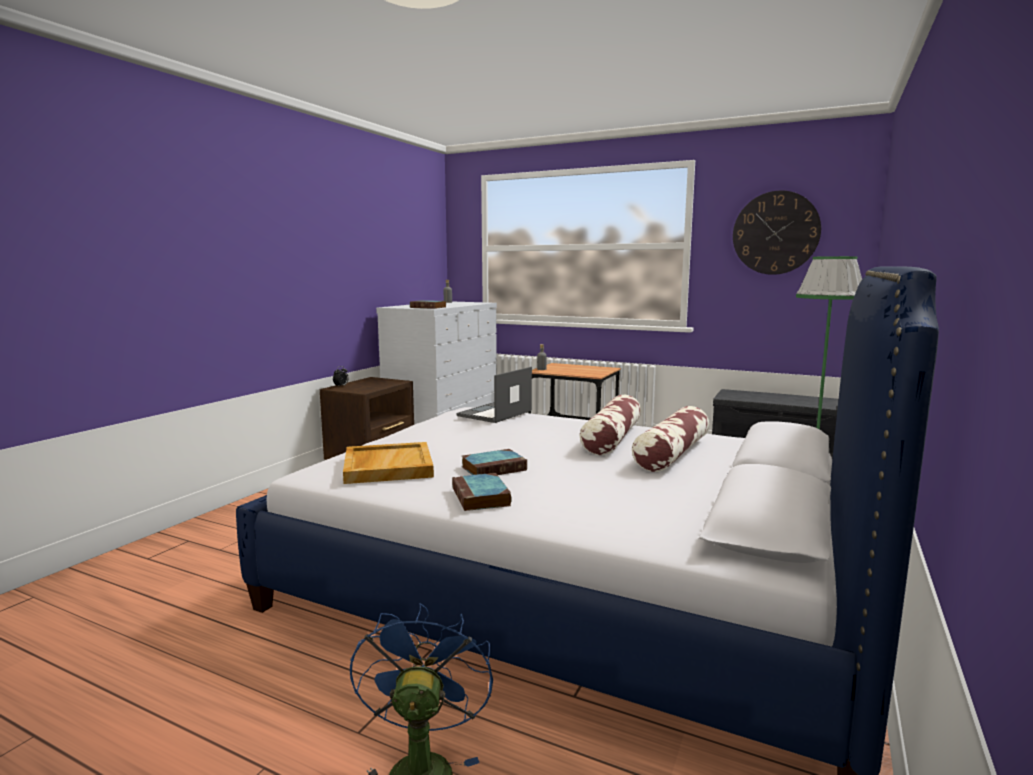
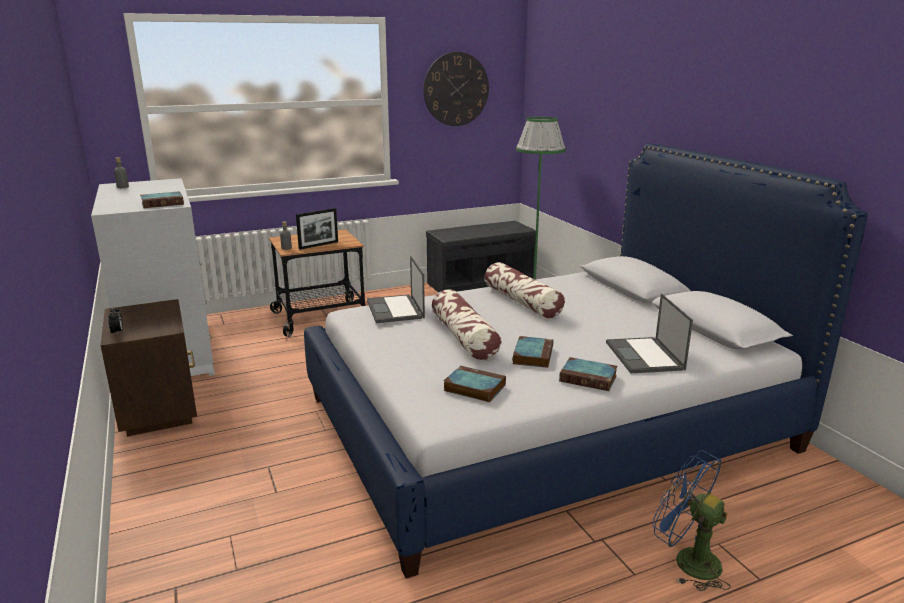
camera: 50 degrees left, 10 degrees up
beige tray [343,442,434,484] -> book [443,366,506,402]
pillow [632,406,710,472] -> pillow moved to [432,289,502,360]
none -> picture frame [296,208,338,250]
none -> laptop [606,294,693,373]

